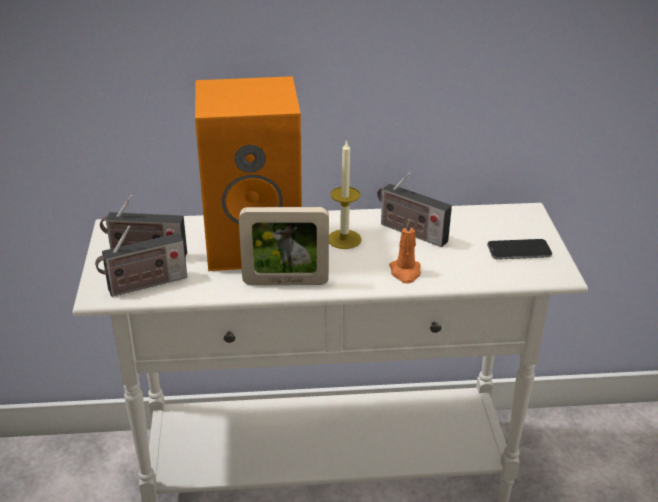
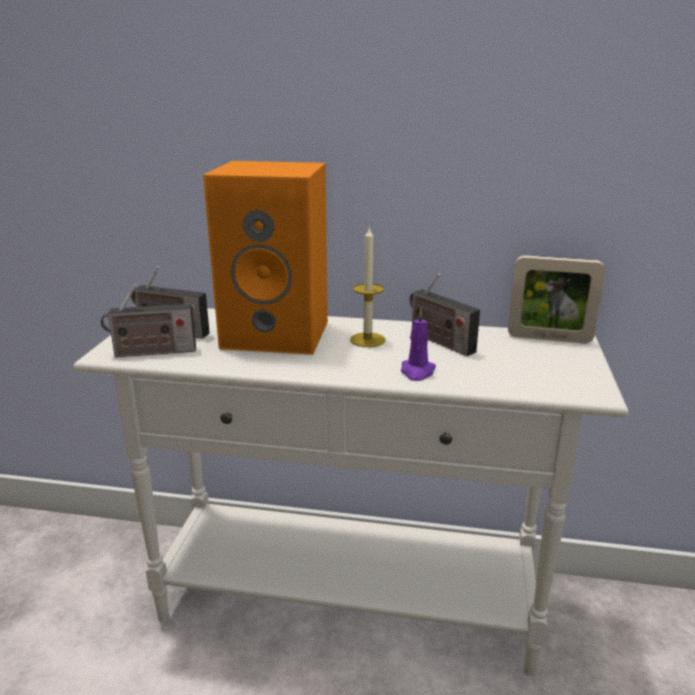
camera: 15 degrees right, 10 degrees down
picture frame [239,207,329,285] -> picture frame moved to [508,255,605,343]
orange candle [389,219,421,284] -> purple candle [401,308,436,381]
phone [487,239,552,260] -> none

